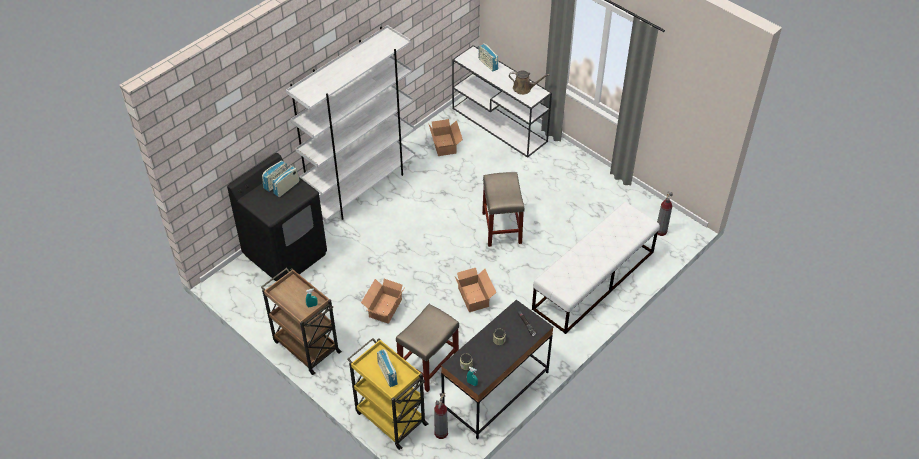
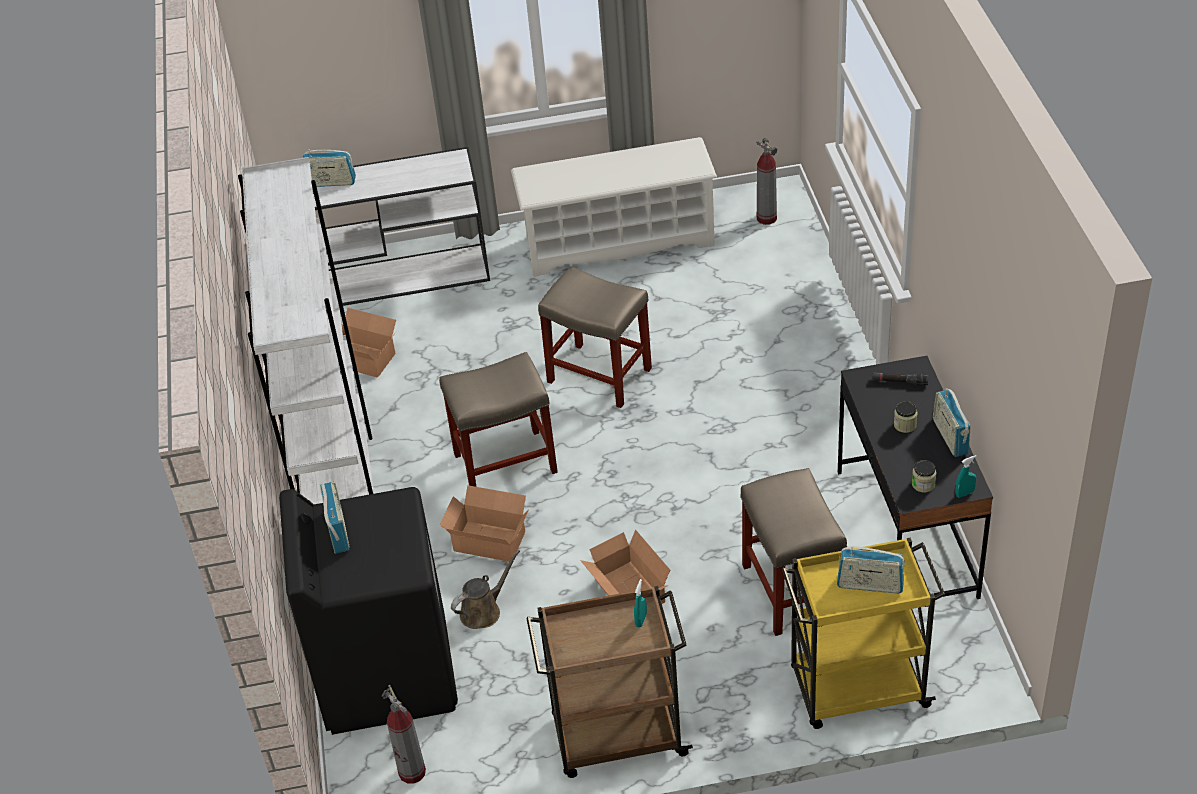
camera: 50 degrees left, 5 degrees down
radio [272,166,300,197] -> radio moved to [933,388,970,457]
fire extinguisher [434,393,448,439] -> fire extinguisher moved to [382,685,426,784]
cardboard box [455,268,496,312] -> cardboard box moved to [440,485,529,562]
brown watering can [509,71,550,95] -> brown watering can moved to [451,550,520,629]
white bench [532,202,660,334] -> none
none -> beige stool [439,352,558,487]
none -> white shoe rack [511,137,717,277]

